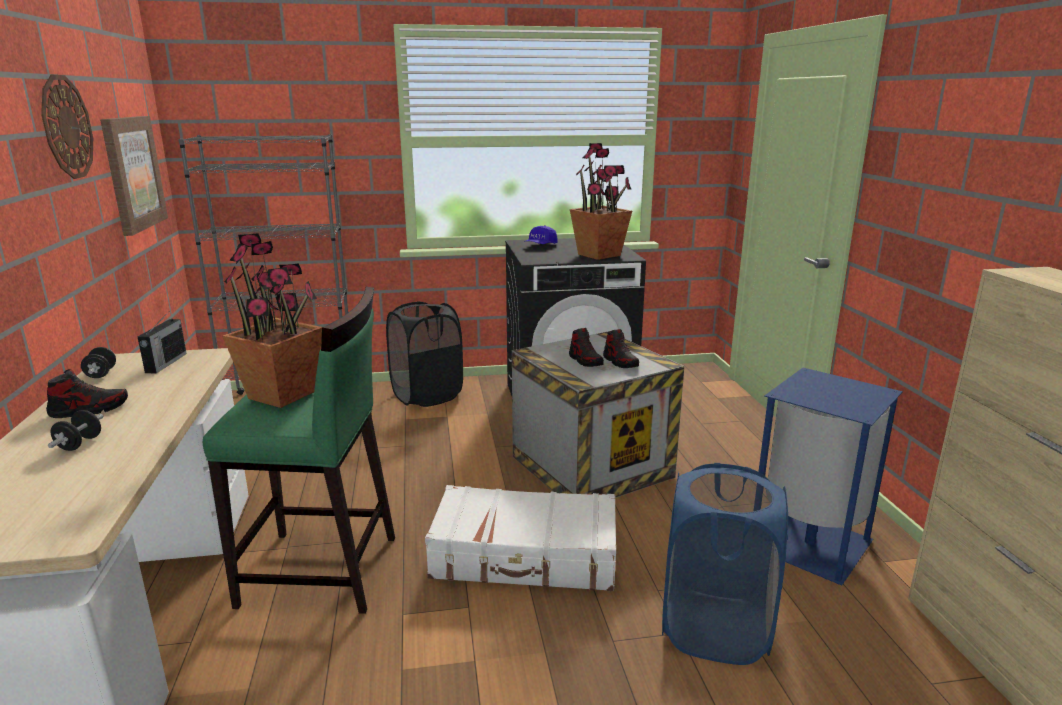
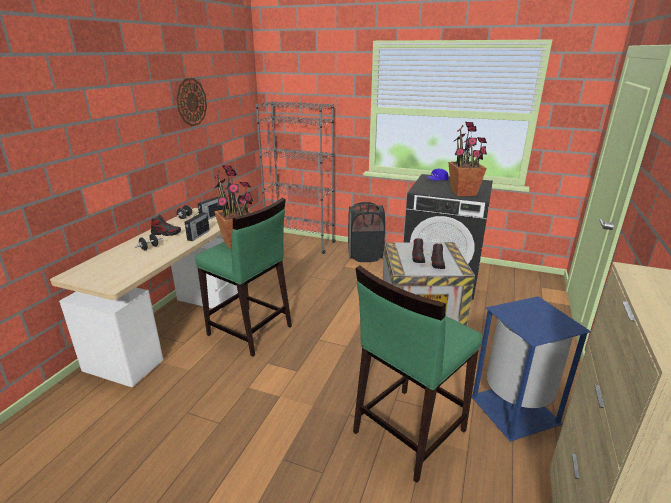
camera: 30 degrees right, 5 degrees up
picture [100,116,168,236] -> none
white suitcase [425,485,616,591] -> none
blue laundry basket [662,463,788,665] -> green stool [353,265,482,483]
none -> radio [184,212,210,241]

